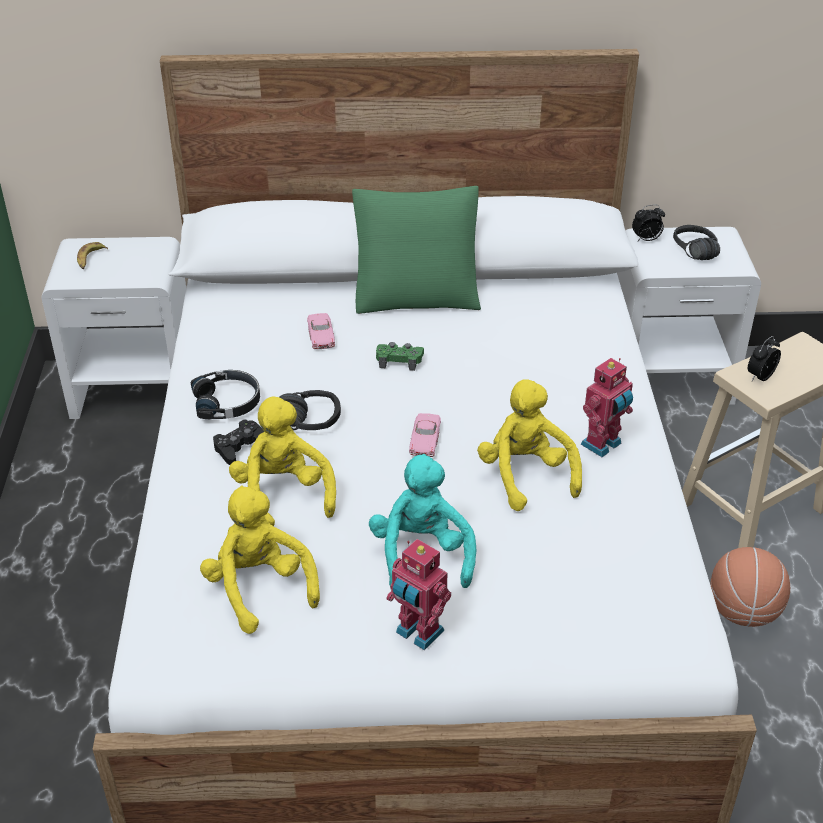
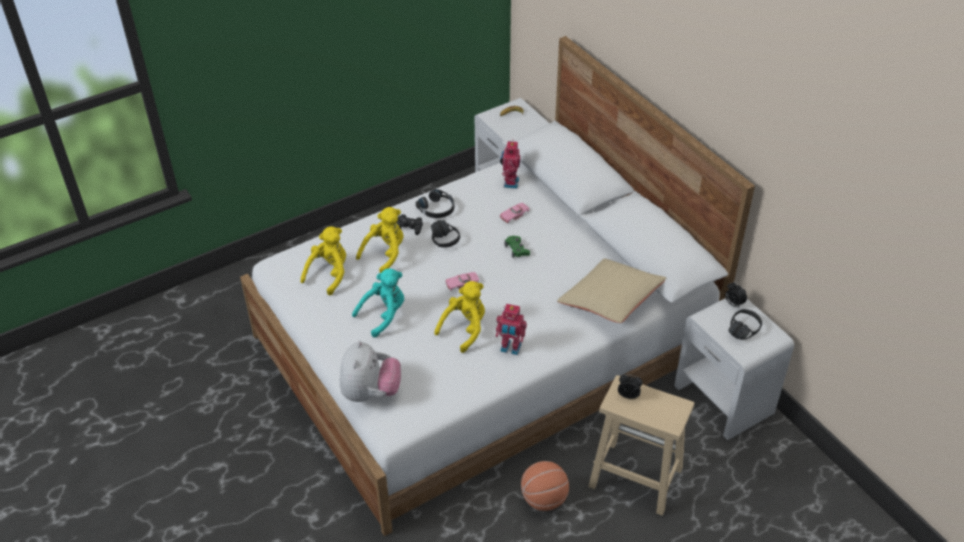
camera: 60 degrees right, 5 degrees up
green pillow [352,186,481,314] -> none
toy robot [386,539,451,650] -> toy robot moved to [500,141,520,189]
none -> plush toy [340,341,401,402]
none -> beige pillow [557,258,666,323]

